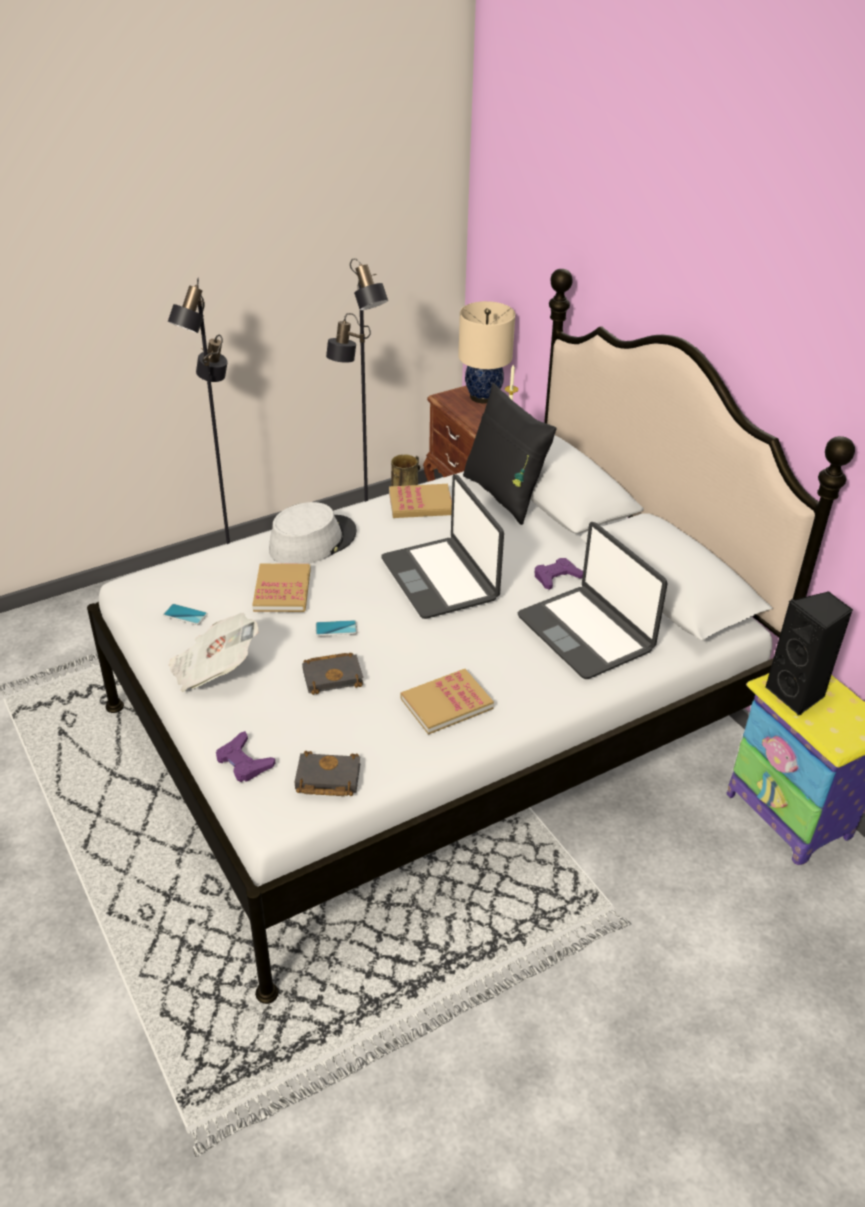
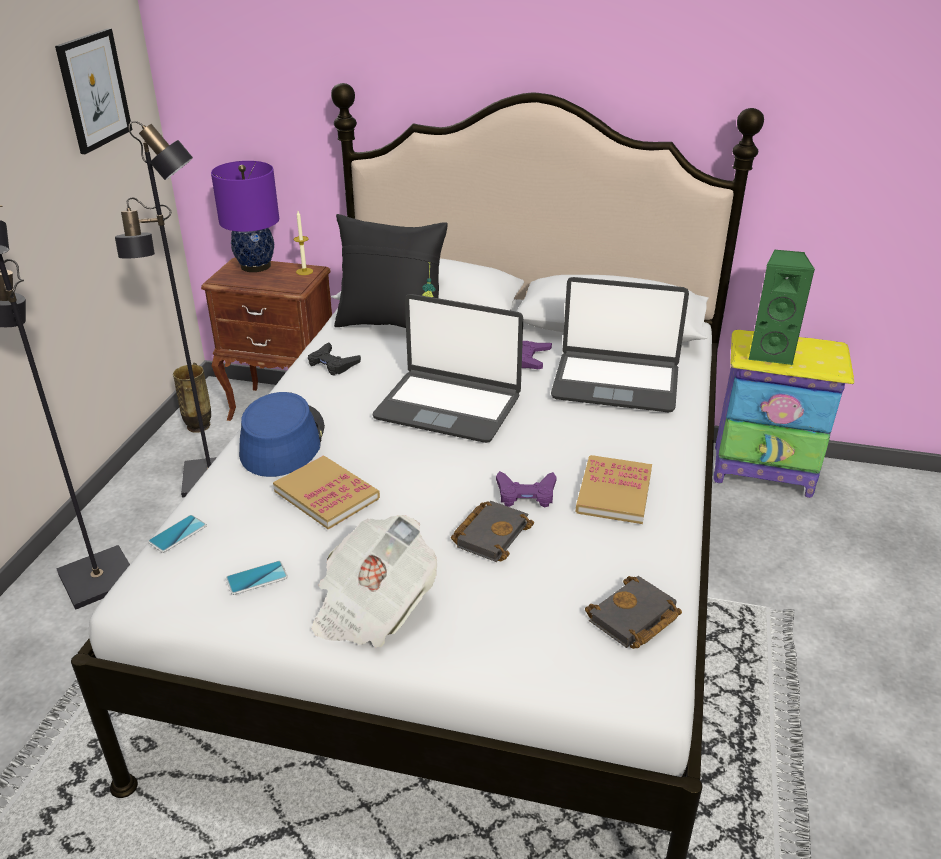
camera: 45 degrees left, 5 degrees down
purple game controller [216,731,275,782] -> purple game controller moved to [496,471,557,507]
grey hat [269,502,357,564] -> blue hat [239,392,325,477]
phone [315,620,357,636] -> phone moved to [148,515,207,553]
book [389,484,452,518] -> black game controller [308,343,361,375]
beige table lamp [458,301,515,403] -> purple table lamp [211,161,279,272]
black speaker [765,592,853,716] -> green speaker [748,250,815,365]
none -> picture [55,28,132,154]

